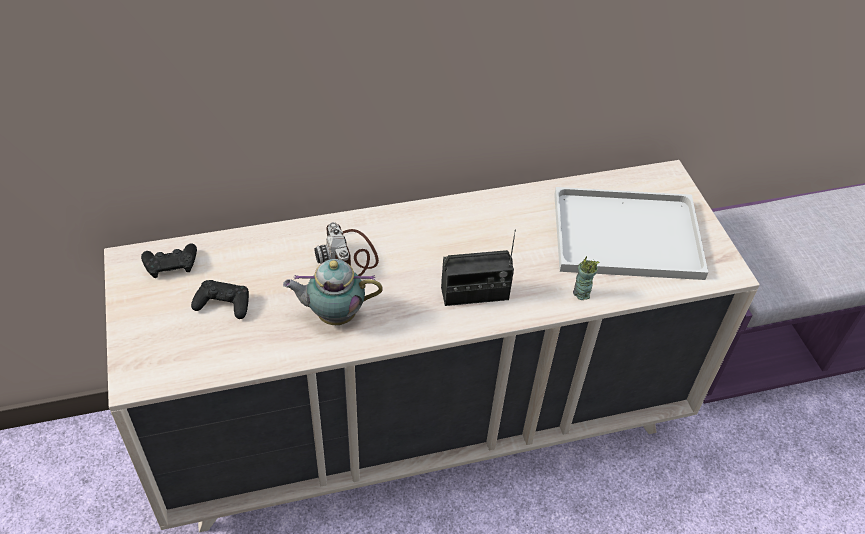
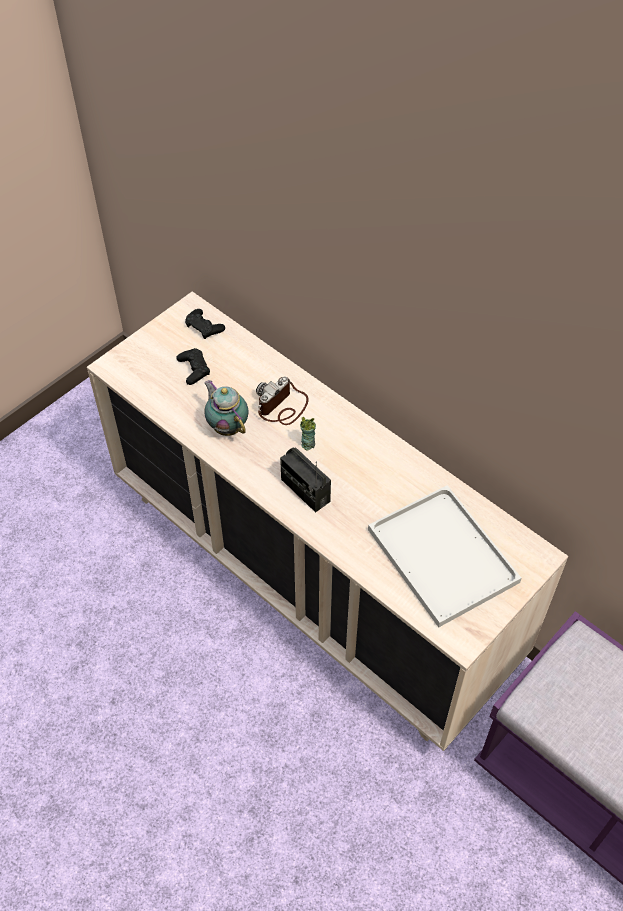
camera: 60 degrees right, 5 degrees up
cup [573,256,600,300] -> cup moved to [300,417,316,450]

